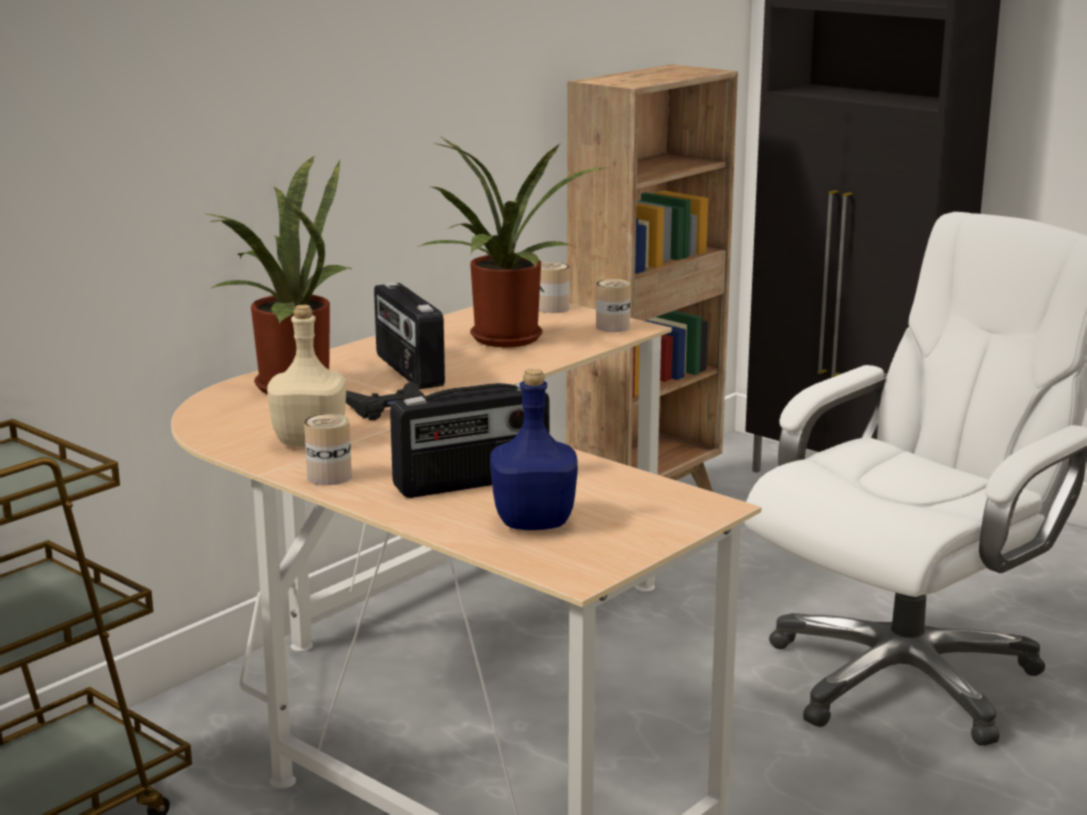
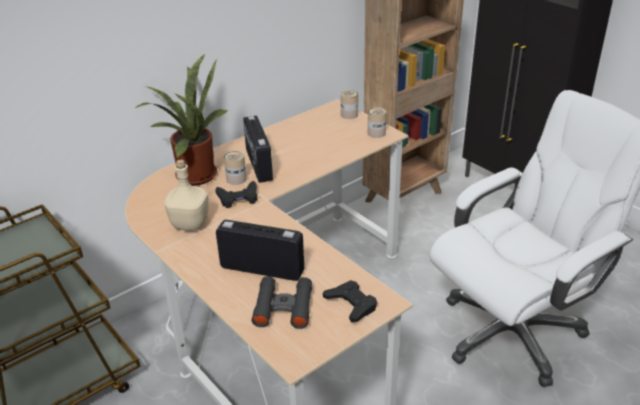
camera: 10 degrees right, 15 degrees up
can [304,414,352,485] -> can moved to [224,151,247,185]
radio [390,383,549,498] -> radio turned 150 degrees counterclockwise [216,220,304,281]
potted plant [416,137,605,347] -> none
blue bottle [490,369,578,530] -> black binoculars [252,276,312,329]
none -> black game controller [323,280,377,323]

